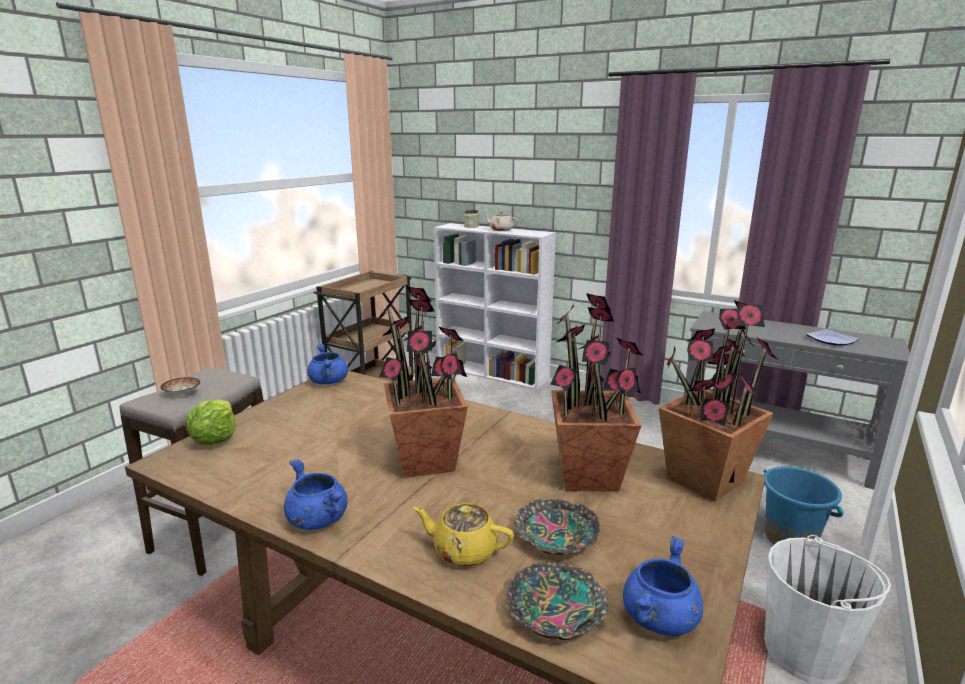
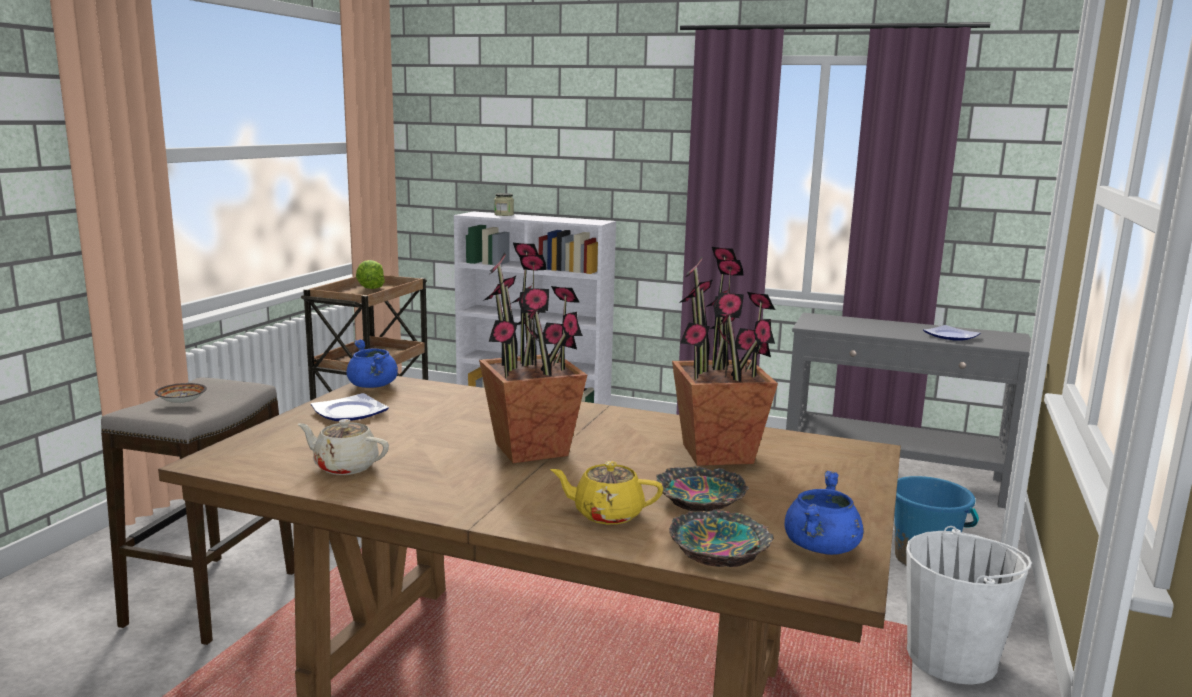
camera: 10 degrees left, 5 degrees down
lettuce [186,400,236,445] -> lettuce moved to [356,260,385,289]
blue cooking pot [284,459,348,530] -> none
beige teapot [484,211,518,231] -> beige teapot moved to [298,419,389,475]
potted plant [659,300,777,502] -> none
none -> plate [311,393,389,421]

